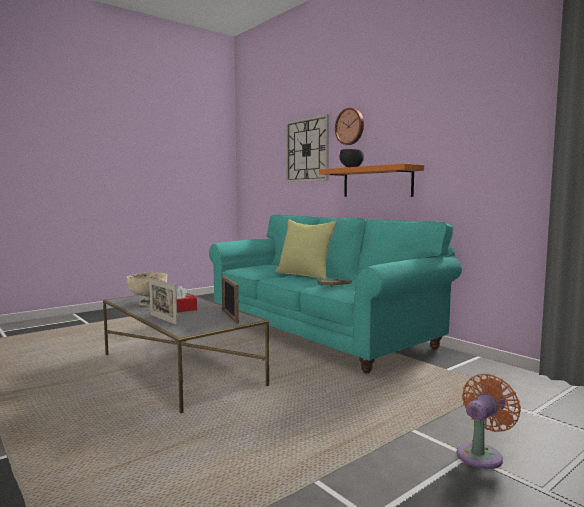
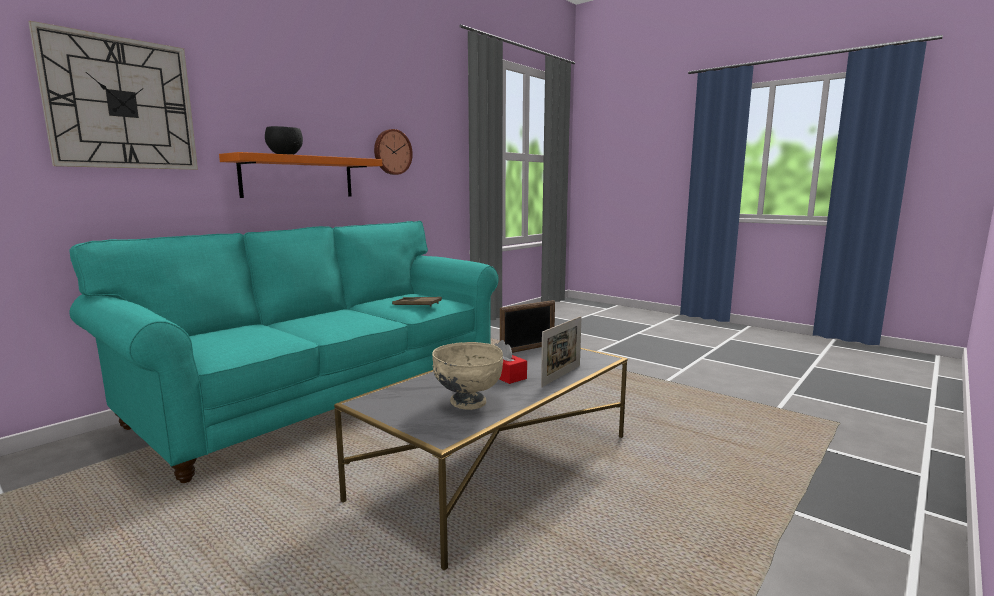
camera: 100 degrees left, 5 degrees up
yellow pillow [275,219,337,280] -> none
wall clock [335,108,364,145] -> wall clock moved to [374,129,413,175]
orange fan [457,373,521,469] -> none

